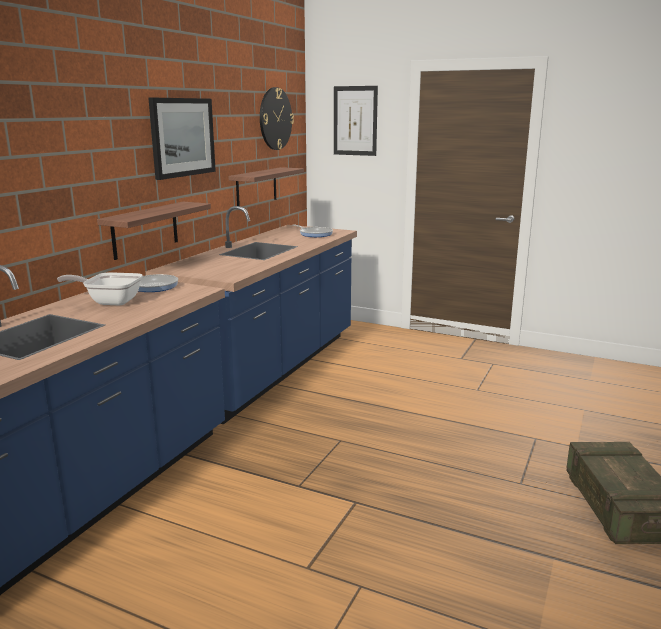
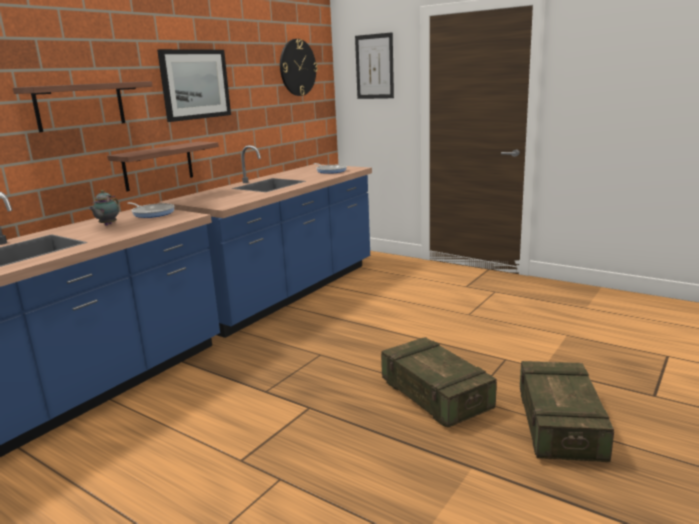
camera: 10 degrees right, 0 degrees up
frying pan [57,272,143,305] -> teapot [89,190,119,226]
shelf [228,167,304,206] -> shelf moved to [13,81,153,132]
none -> crate [381,337,497,428]

